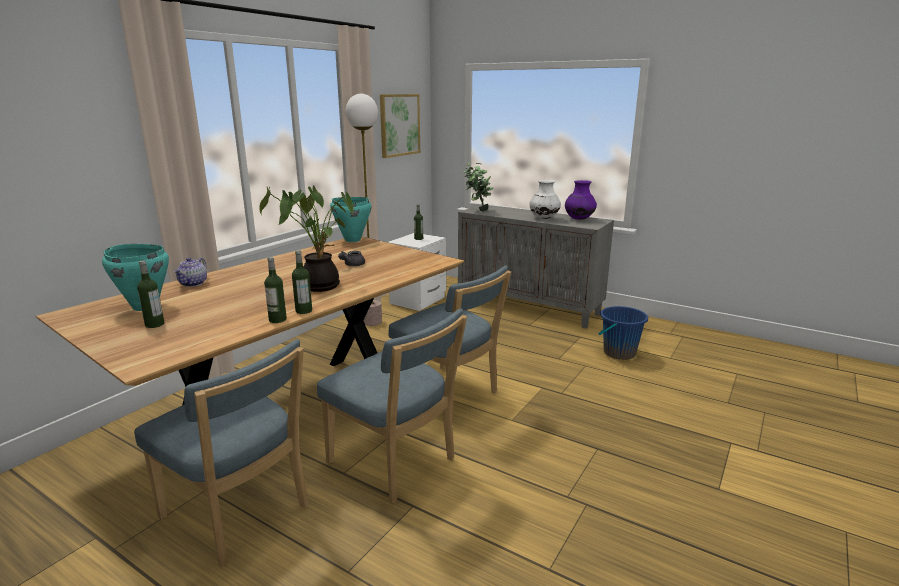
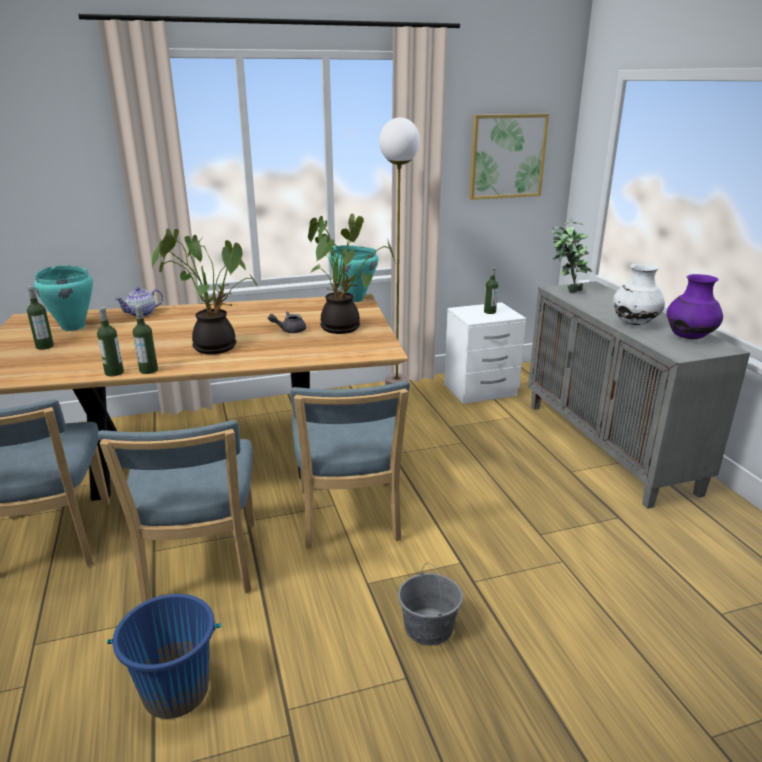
camera: 40 degrees right, 5 degrees up
blue bucket [598,306,648,360] -> blue bucket moved to [107,594,221,719]
none -> potted plant [308,214,396,334]
none -> grey bucket [398,562,463,645]

